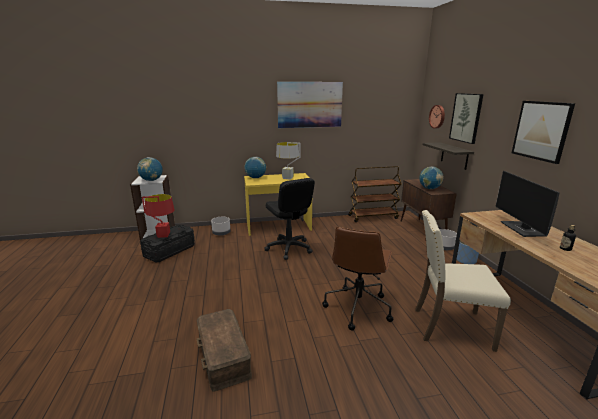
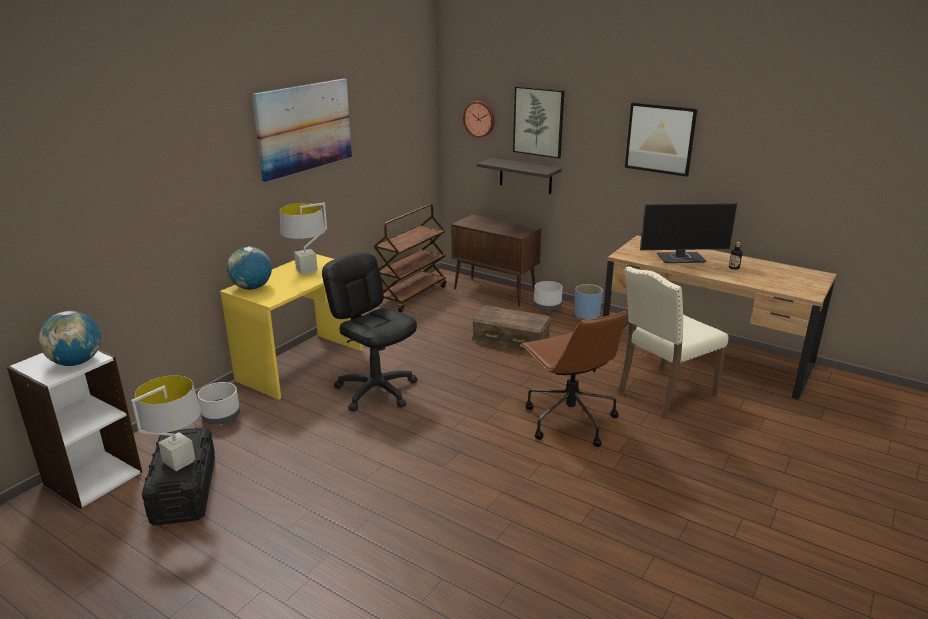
camera: 45 degrees left, 5 degrees up
red table lamp [142,194,174,238] -> grey table lamp [131,375,201,471]
brown storage box [197,309,252,391] -> brown storage box moved to [472,306,551,351]
black office chair [264,178,315,260] -> black office chair turned 150 degrees counterclockwise [322,252,418,412]
globe [419,167,444,189] -> none
monitor [495,171,560,237] -> monitor turned 45 degrees counterclockwise [640,203,738,263]

